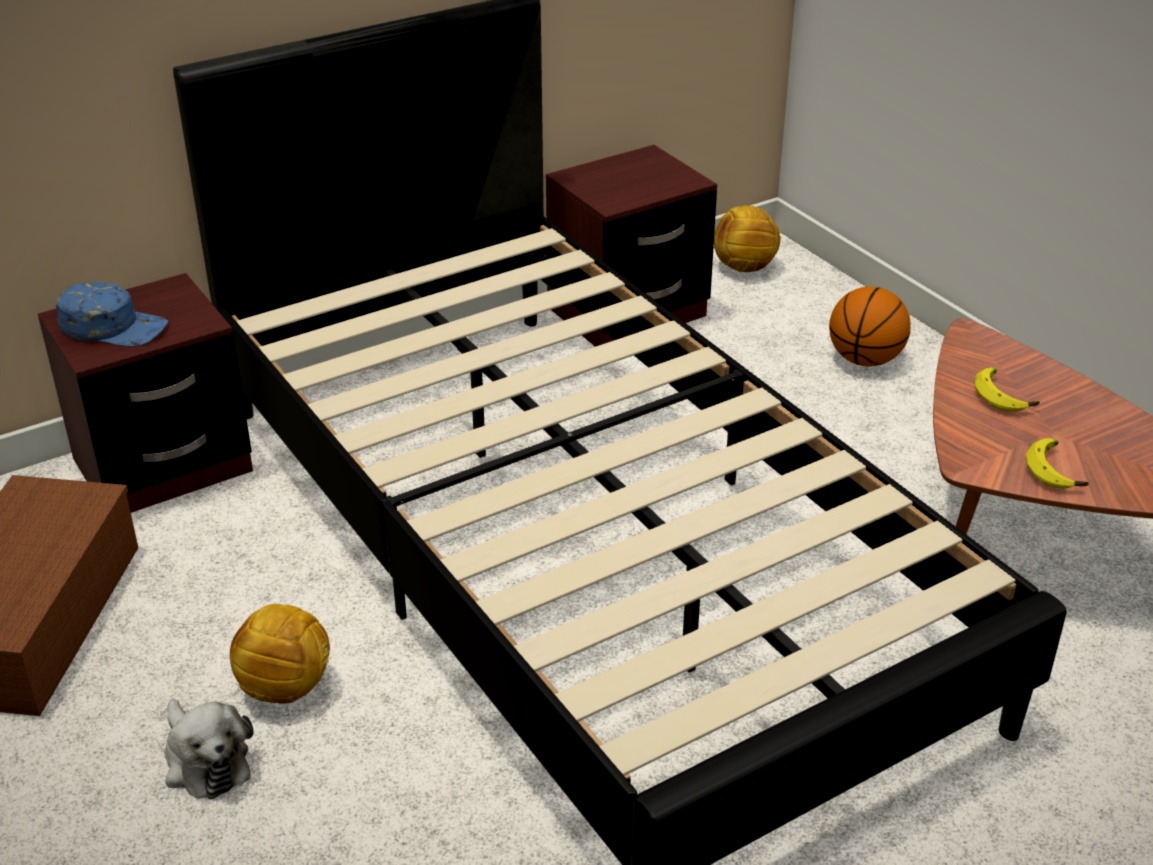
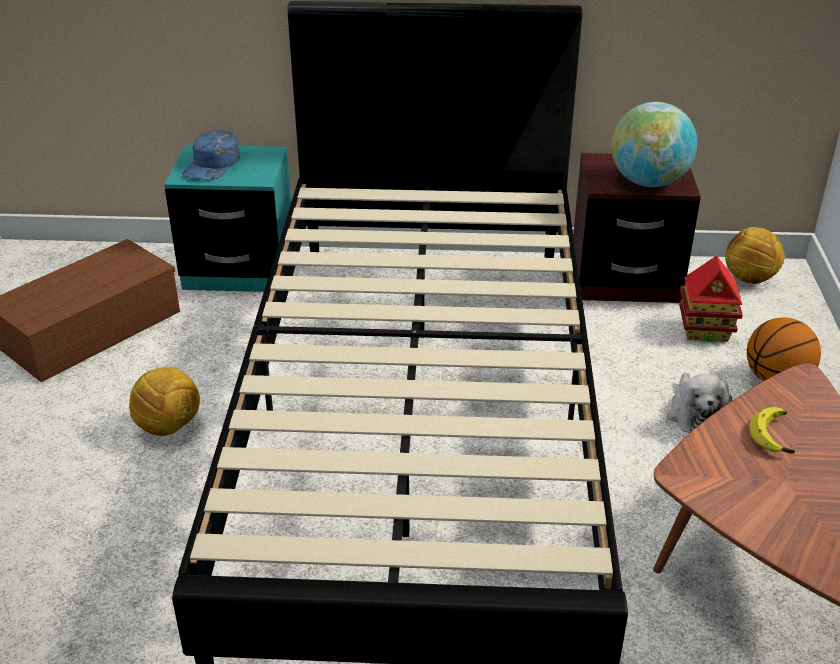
camera: 35 degrees right, 0 degrees up
brown nightstand [38,273,253,513] -> turquoise nightstand [164,145,291,292]
blue cap [56,281,168,347] -> blue cap turned 60 degrees clockwise [182,129,240,180]
plush toy [164,700,253,799] -> plush toy moved to [667,372,733,433]
banana [1026,438,1089,489] -> none
none -> globe [611,102,697,187]
none -> toy house [679,256,743,342]

